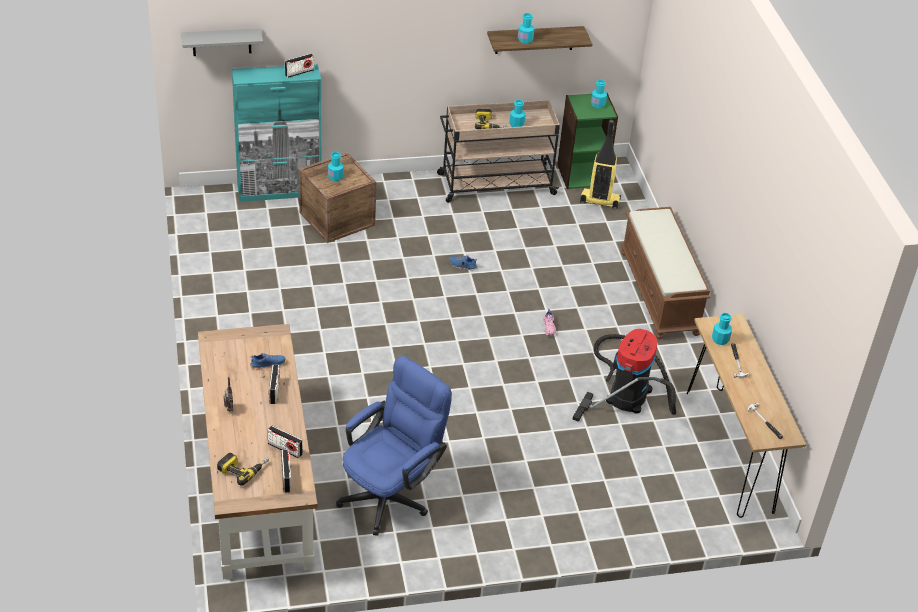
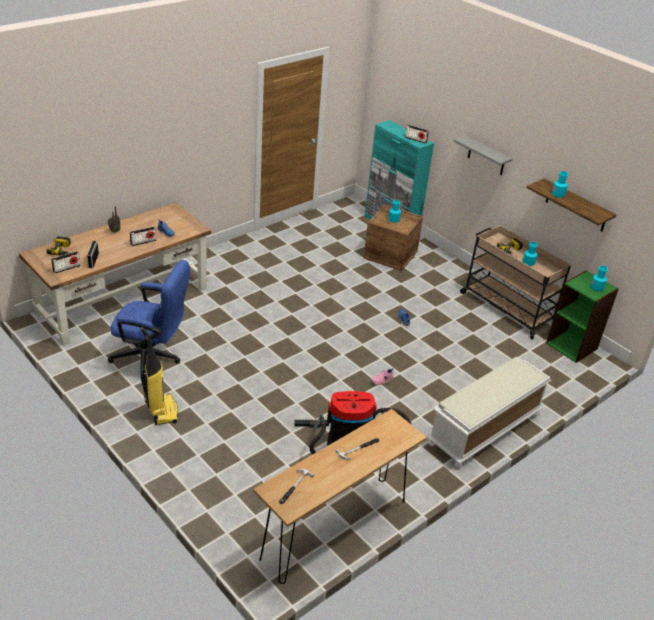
camera: 60 degrees right, 5 degrees down
grey shelf [181,28,263,56] -> grey shelf moved to [453,135,513,175]
vacuum cleaner [580,120,621,209] -> vacuum cleaner moved to [140,327,178,425]
brown bench [621,207,711,339] -> white bench [427,357,551,468]
turquoise bottle [712,313,732,345] -> none

